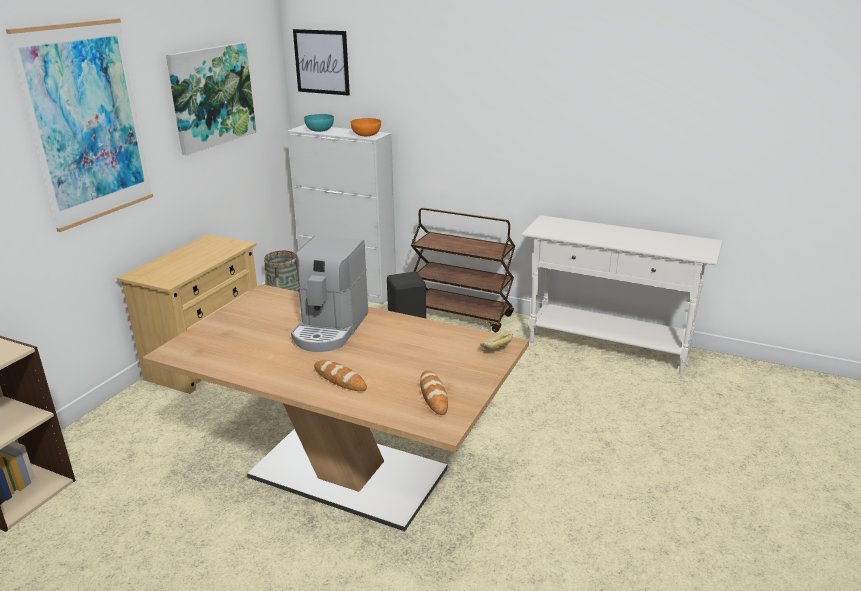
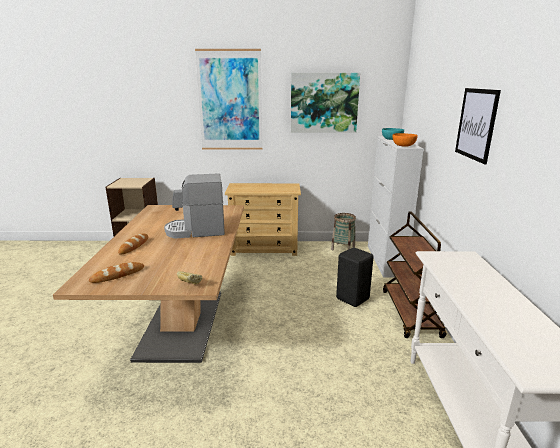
camera: 65 degrees right, 5 degrees down
picture [293,29,350,96] -> picture moved to [455,88,501,164]

